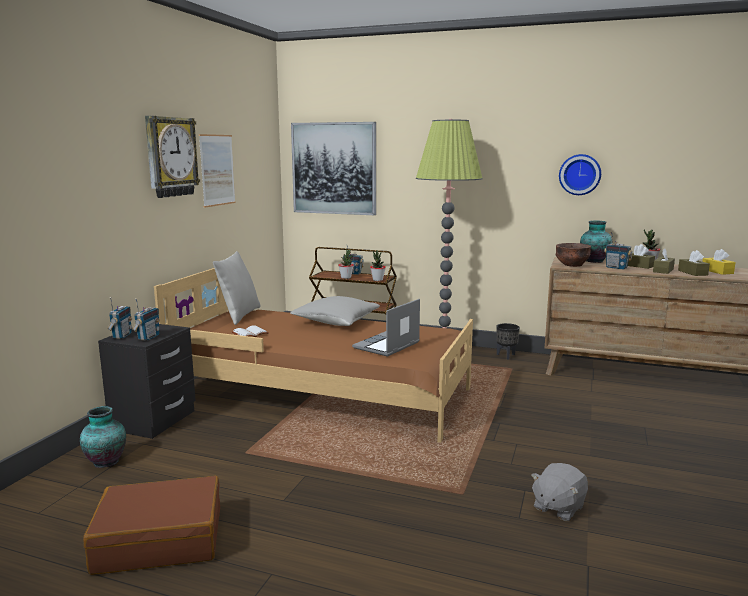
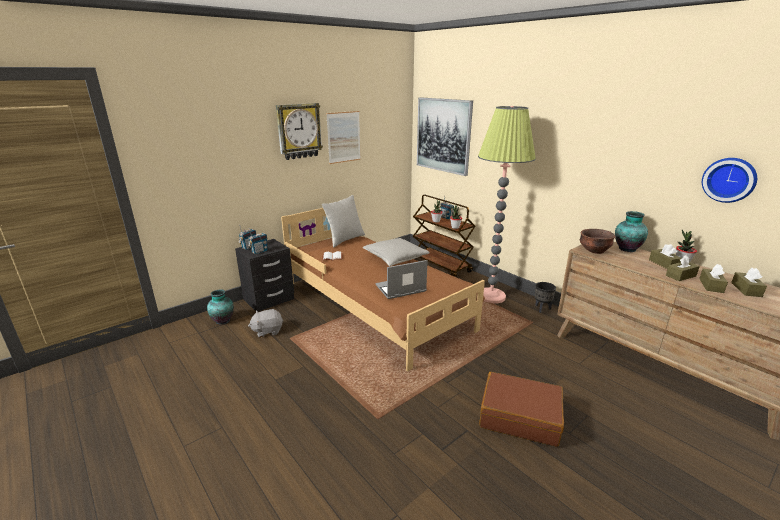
camera: 30 degrees right, 10 degrees up
brown suitcase [83,476,220,575] -> brown suitcase moved to [479,372,564,447]
grey plush toy [531,463,588,521] -> grey plush toy moved to [248,309,283,338]
wall clock [559,154,601,195] -> wall clock moved to [702,158,757,203]
radio [604,232,632,269] -> none
yellow tissue box [703,249,736,275] -> brown tissue box [731,268,767,297]

